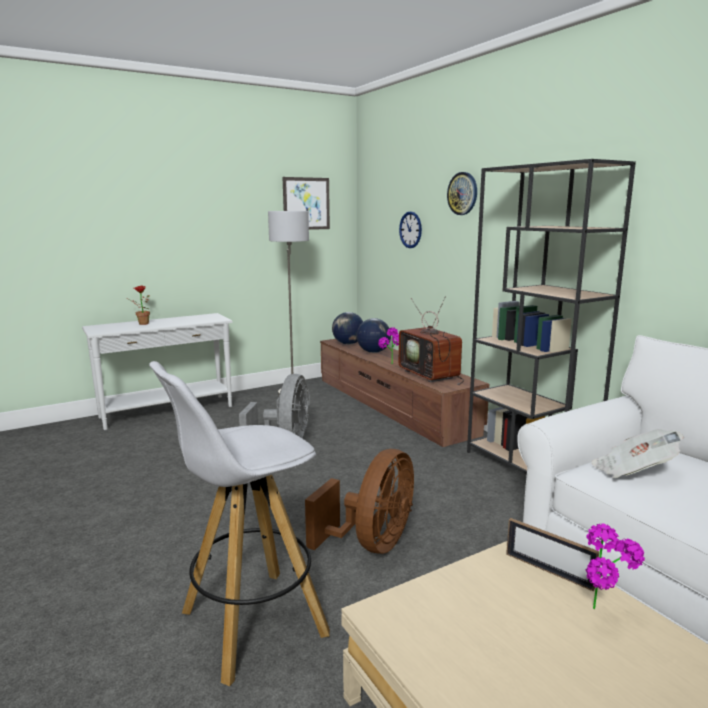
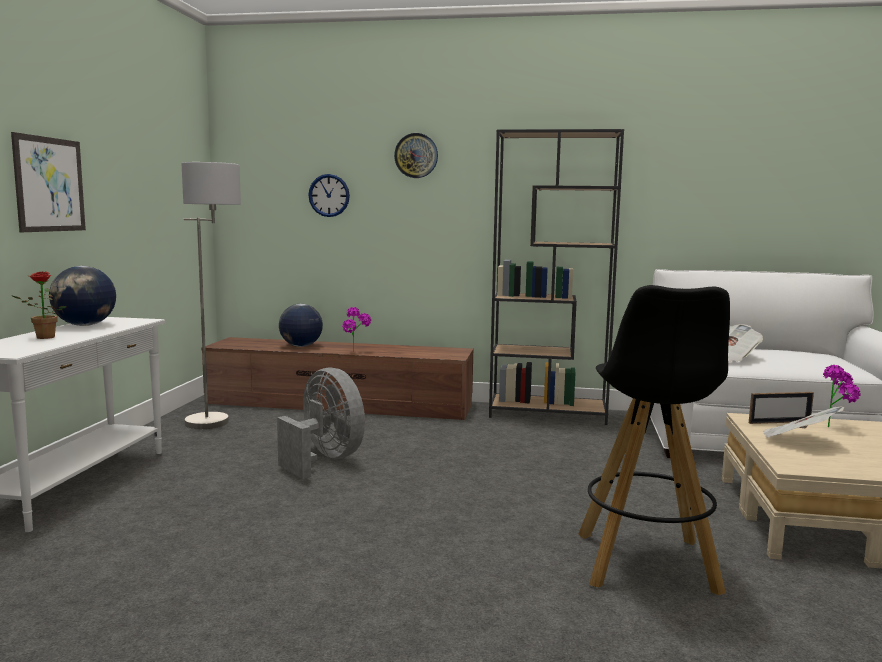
camera: 50 degrees left, 5 degrees down
white stool [149,361,330,686] -> black stool [579,285,730,595]
picture [282,177,330,230] -> picture moved to [11,132,86,232]
brown fan [305,449,414,554] -> none
globe [332,312,363,345] -> globe moved to [49,266,116,326]
television [399,298,464,385] -> none
none -> newspaper [763,407,844,438]

